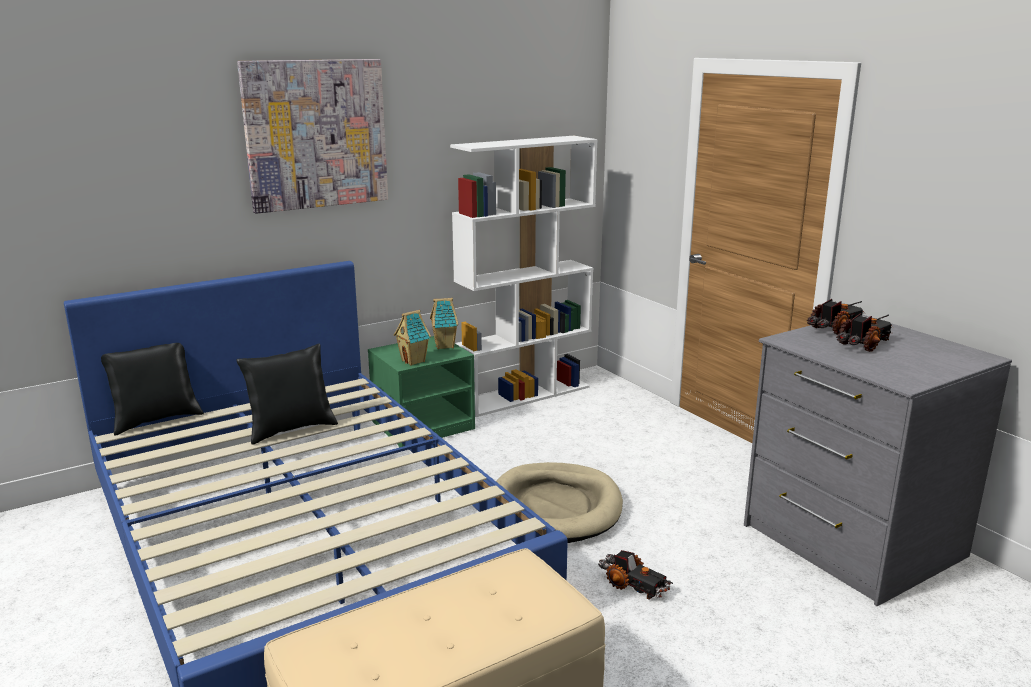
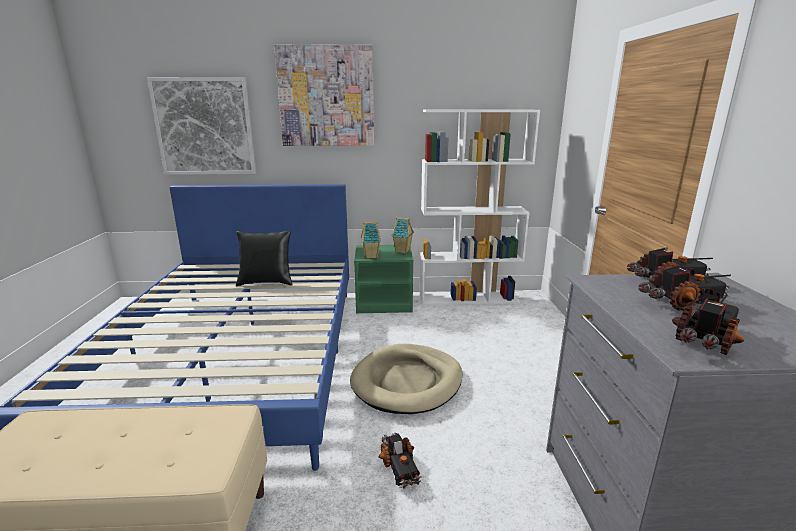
camera: 30 degrees right, 0 degrees up
black pillow [101,343,204,436] -> none
none -> picture [147,77,256,175]
none -> toy truck [672,294,744,355]

